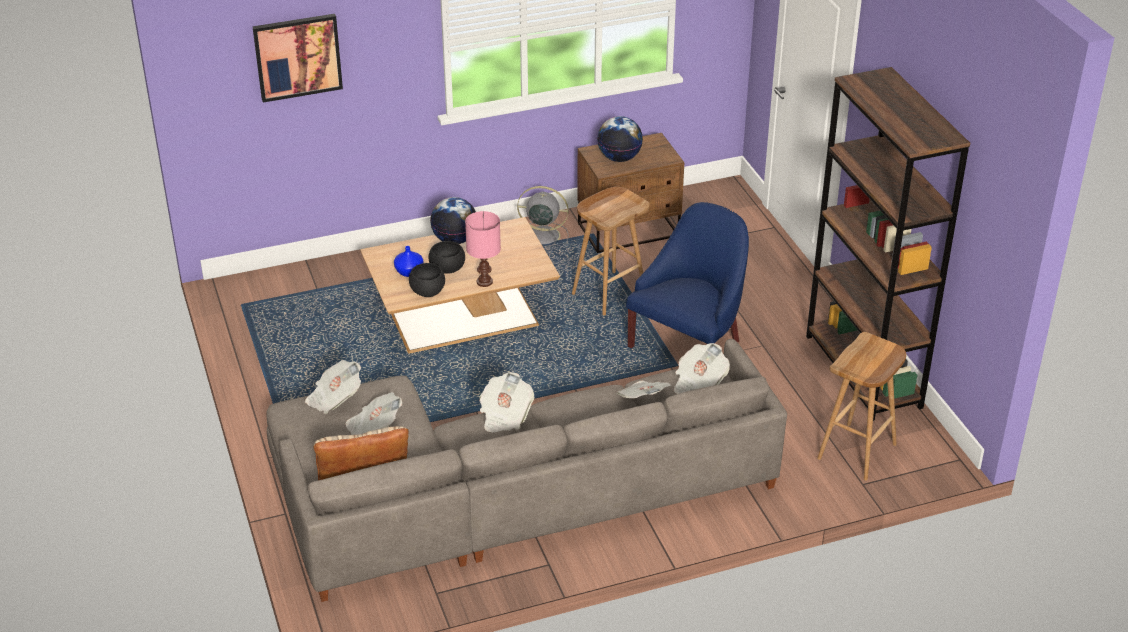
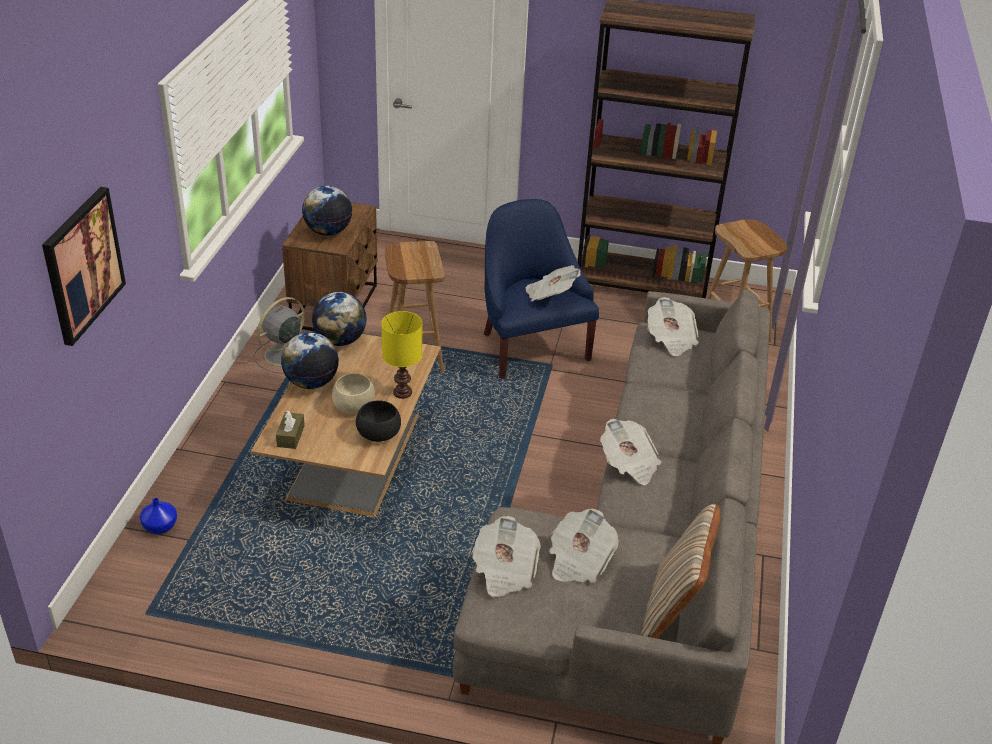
camera: 60 degrees left, 0 degrees up
blue vase [394,246,424,277] -> blue vase moved to [140,498,177,534]
black bowl [428,241,465,274] -> beige bowl [332,373,375,414]
pink table lamp [465,211,501,287] -> yellow table lamp [381,311,422,399]
newspaper [617,380,671,398] -> newspaper moved to [526,265,581,301]
none -> brown tissue box [276,411,305,449]
none -> globe [312,292,367,346]

